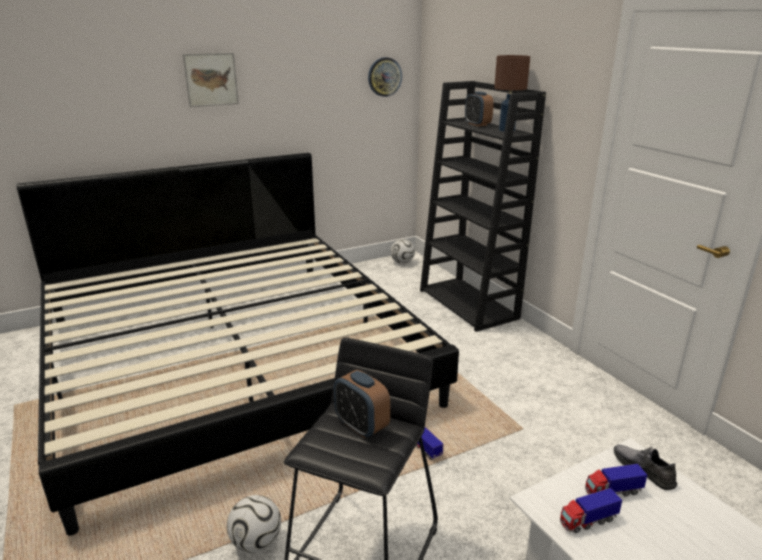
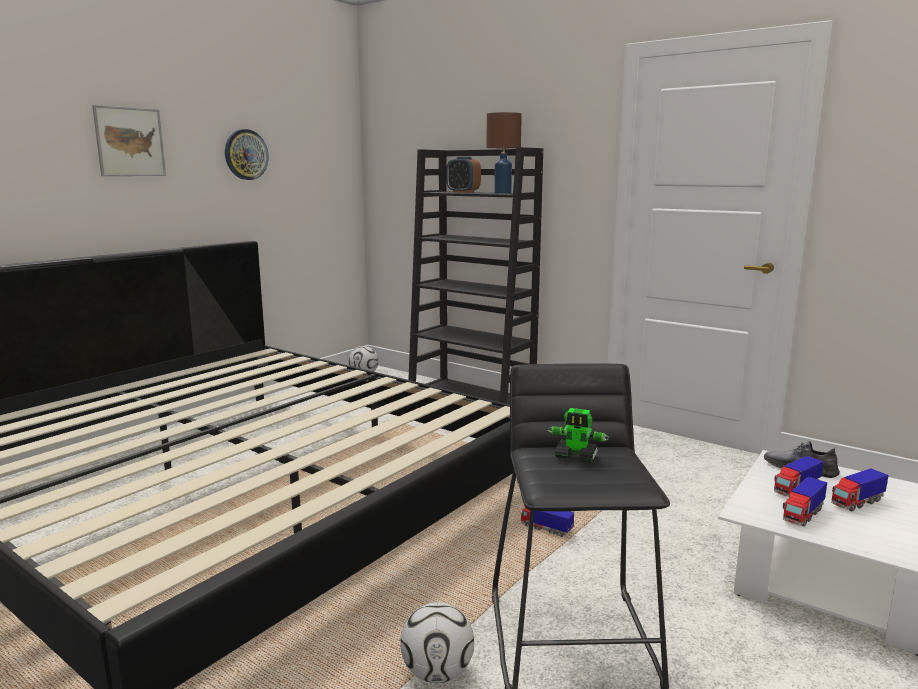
camera: 25 degrees left, 10 degrees down
alarm clock [334,370,390,438] -> toy robot [548,408,609,463]
wall clock [368,57,402,97] -> wall clock moved to [225,129,269,180]
none -> toy truck [831,468,889,511]

